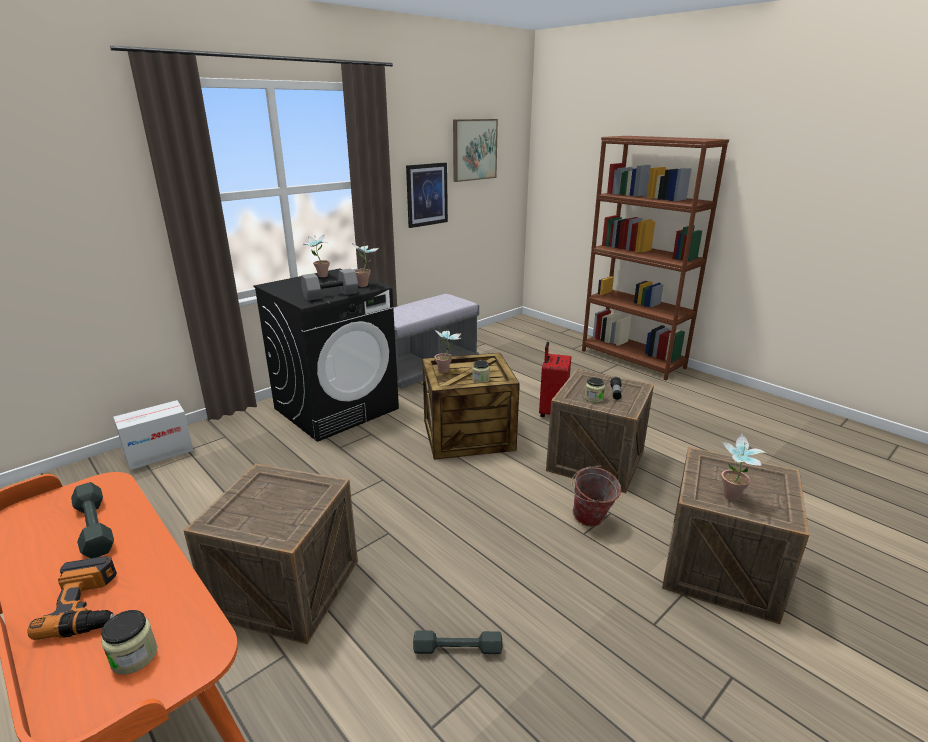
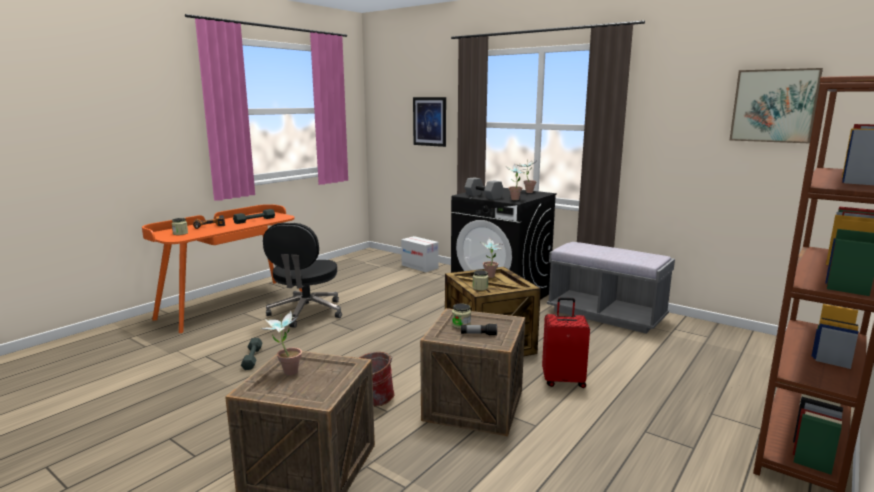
camera: 80 degrees right, 10 degrees down
crate [183,464,358,644] -> black office chair [263,223,342,328]
picture [406,162,448,228] -> picture moved to [413,97,446,147]

